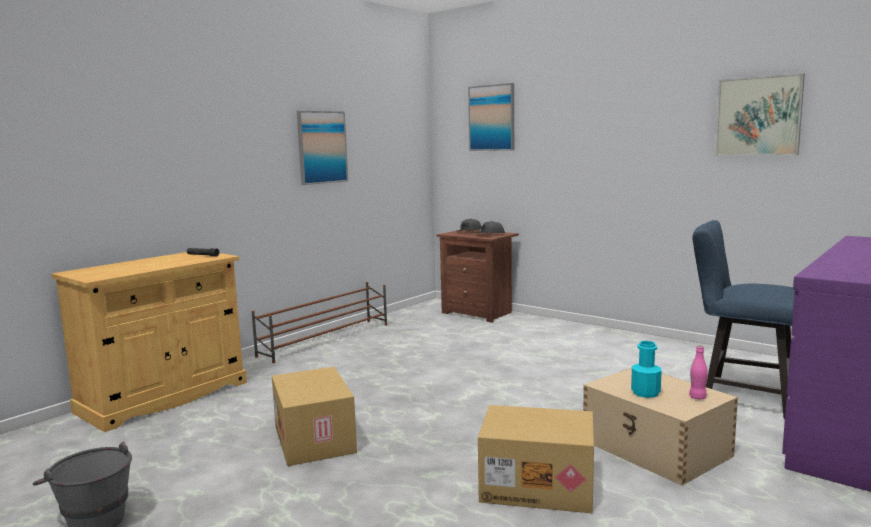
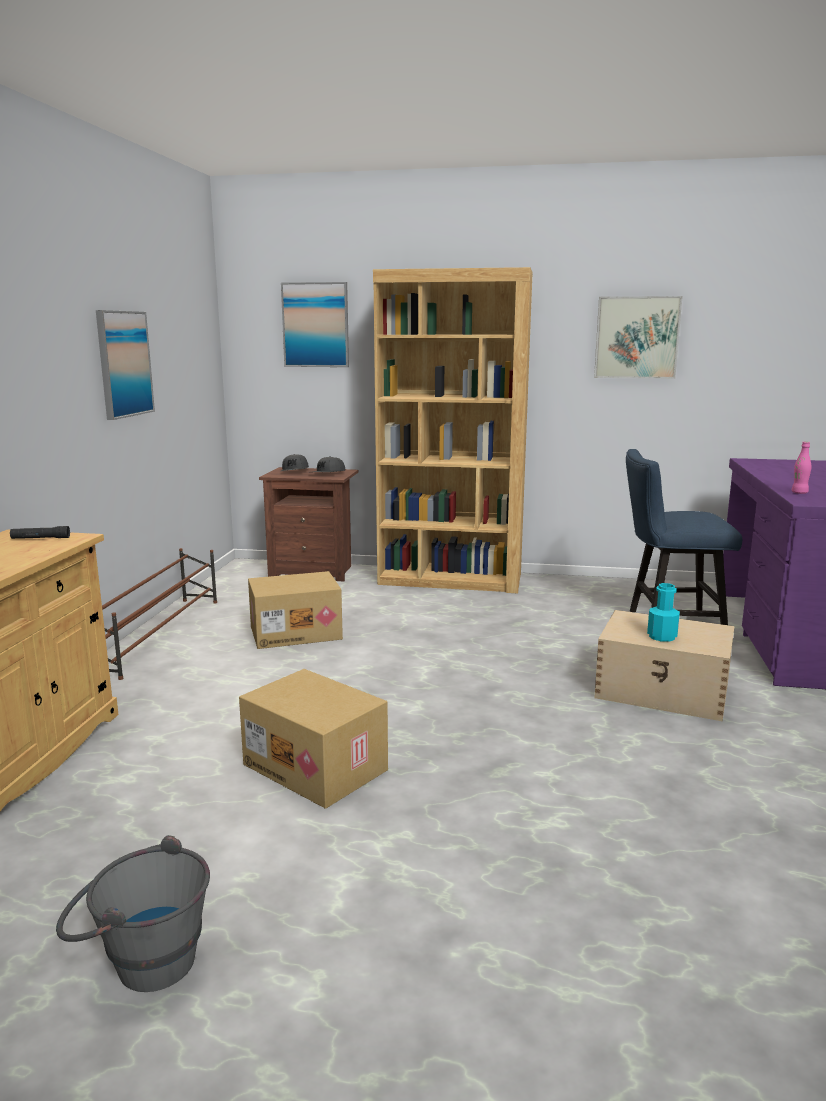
camera: 30 degrees left, 5 degrees up
cardboard box [478,405,594,513] -> cardboard box moved to [248,571,343,649]
pink bottle [689,345,708,399] -> pink bottle moved to [792,442,811,494]
none -> brown bookcase [373,267,533,593]

